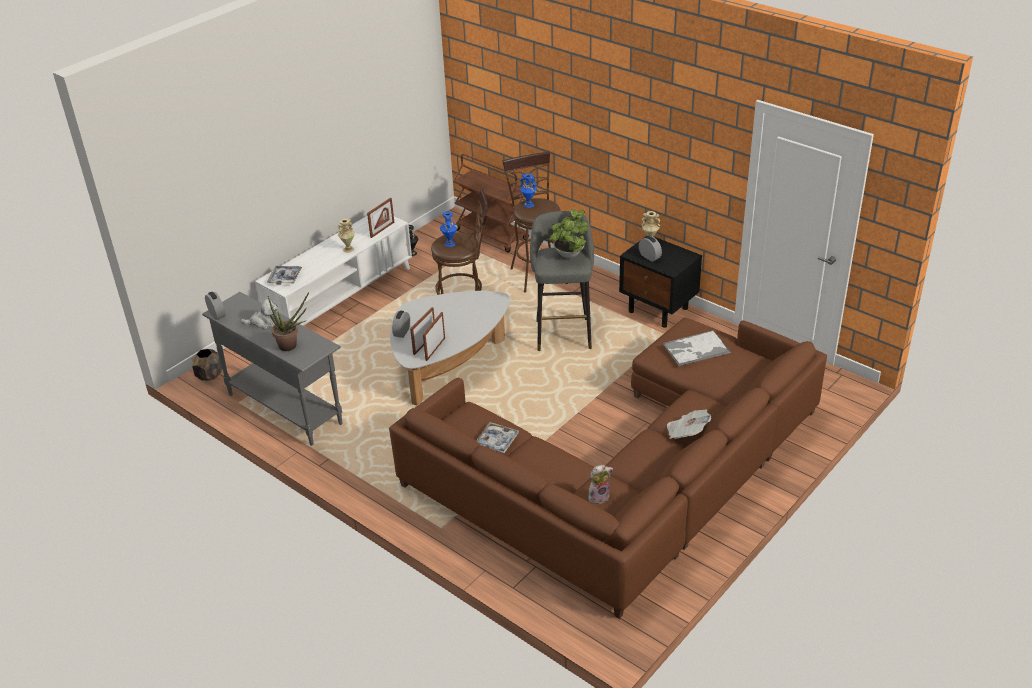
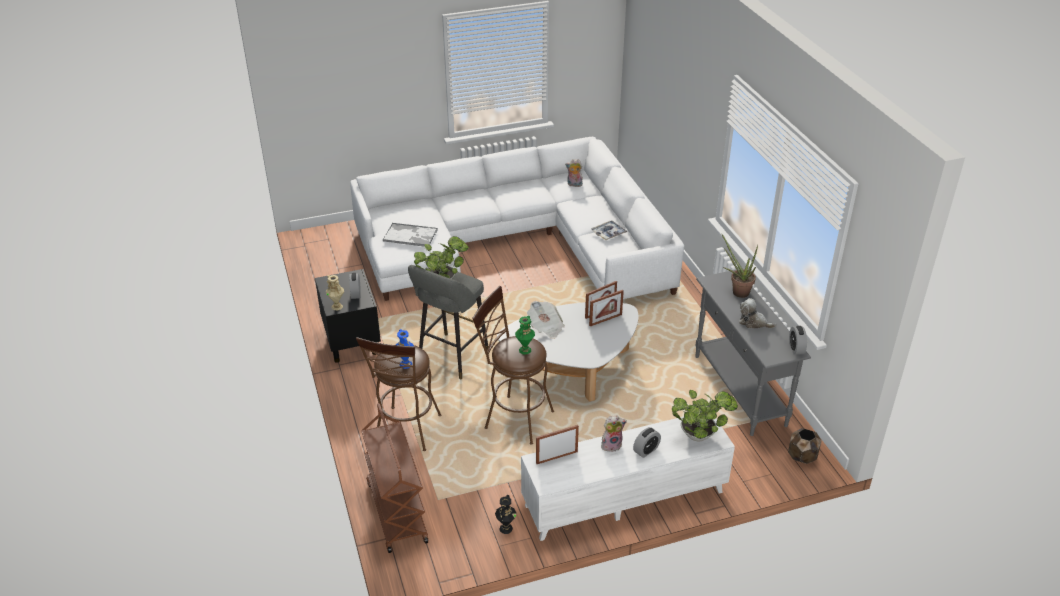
camera: 150 degrees left, 0 degrees up
tray [267,266,302,285] -> potted plant [672,390,738,441]
beige vase [338,219,355,253] -> plush toy [601,415,627,452]
brown sofa [389,317,827,619] -> white sofa [350,137,684,301]
alarm clock [392,311,410,338] -> alarm clock moved to [633,427,661,458]
blue vase [440,211,458,247] -> green vase [515,316,535,355]
newspaper [667,409,711,439] -> newspaper moved to [527,301,565,339]

